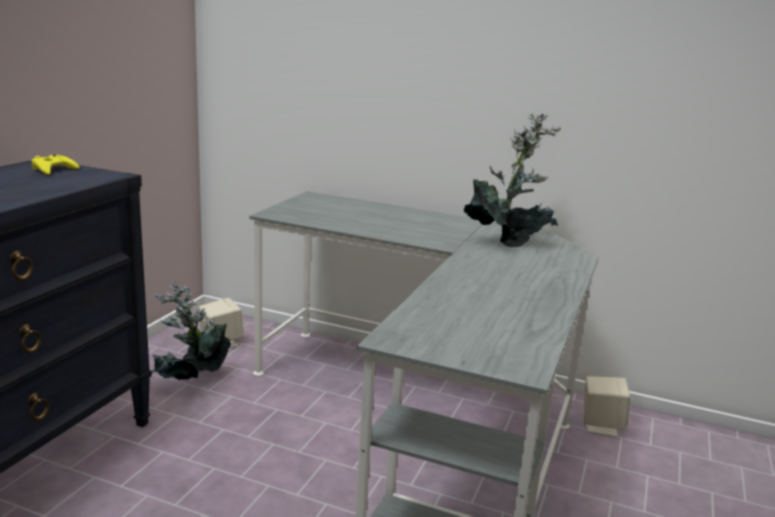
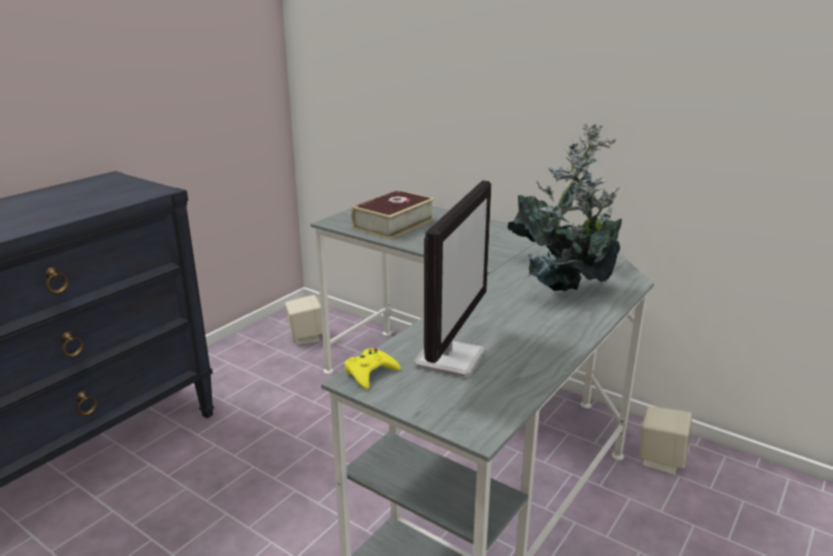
camera: 15 degrees right, 5 degrees up
yellow game controller [31,155,79,175] -> yellow game controller moved to [345,348,401,390]
potted plant [152,281,231,380] -> potted plant moved to [527,150,622,291]
none -> book [352,190,435,239]
none -> monitor [414,180,491,378]

